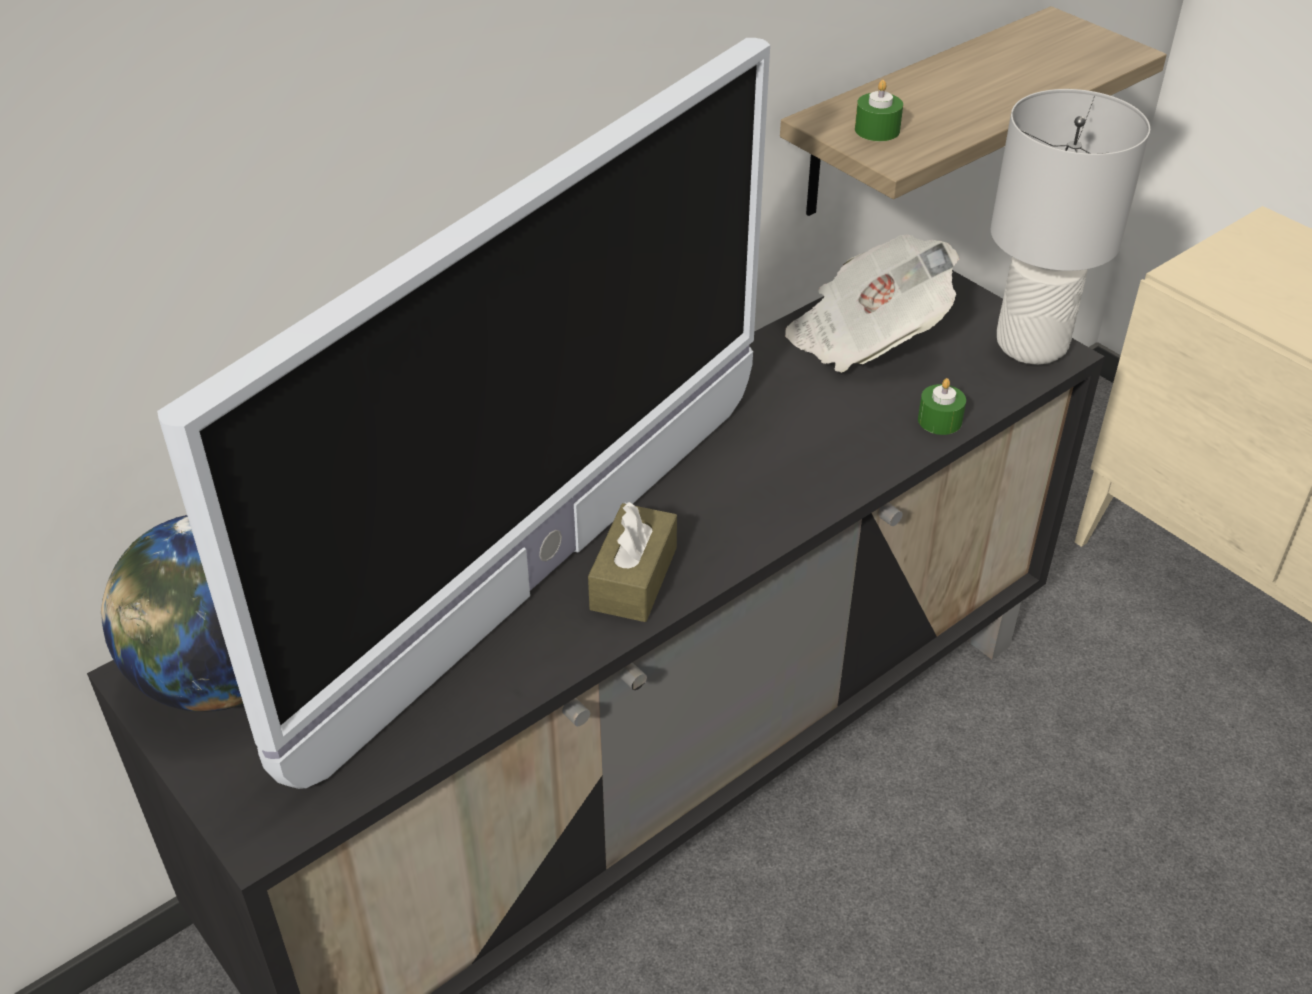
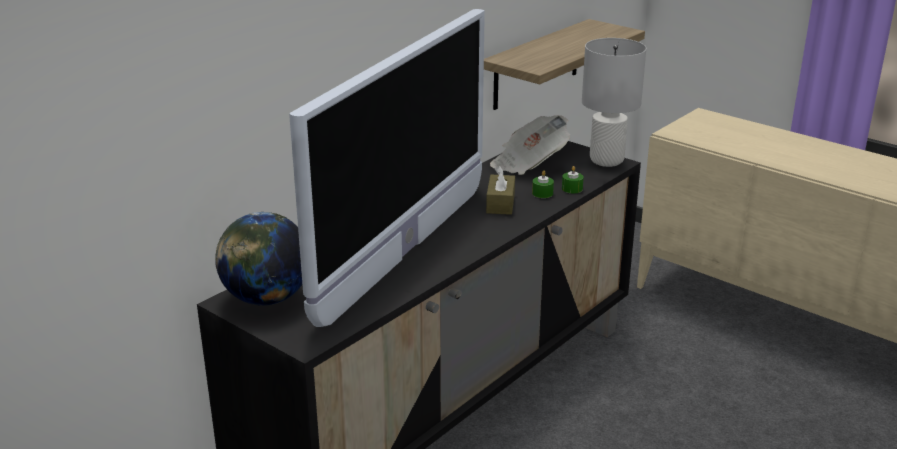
camera: 10 degrees left, 15 degrees down
brown tissue box [588,502,677,622] -> brown tissue box moved to [486,166,515,215]
green candle [855,80,903,141] -> green candle moved to [532,170,554,198]

